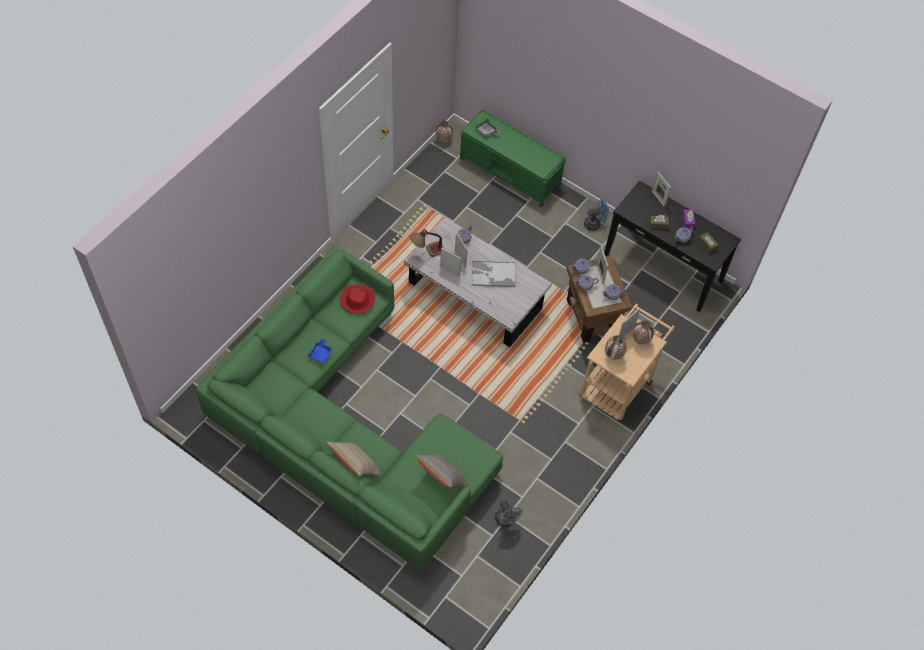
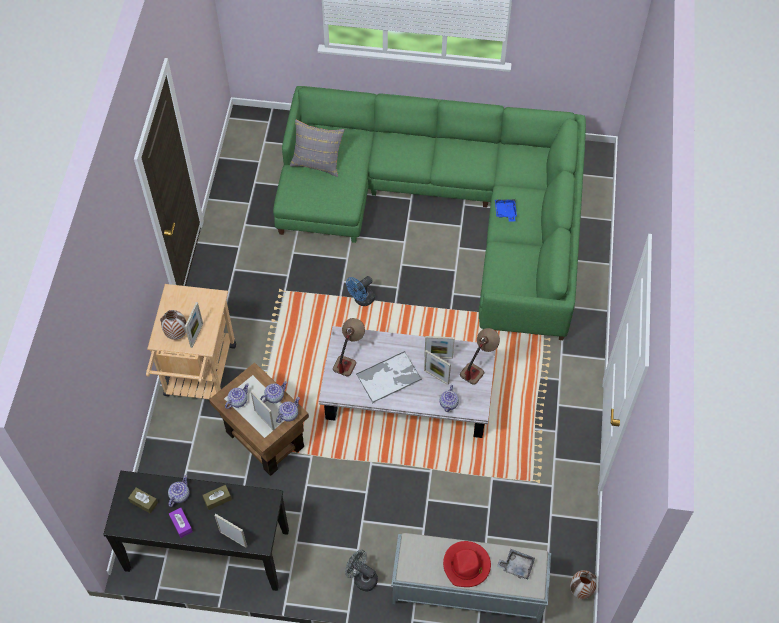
camera: 155 degrees right, 0 degrees up
beige pillow [327,442,381,476] -> none
red hat [340,284,375,314] -> red hat moved to [443,541,491,587]
green bench [460,109,566,208] -> grey bench [391,533,551,623]
grey fan [495,500,522,527] -> grey fan moved to [345,550,378,591]
blue fan [584,200,609,231] -> blue fan moved to [346,276,375,306]
vase [605,336,626,360] -> none
none -> table lamp [333,318,365,376]

